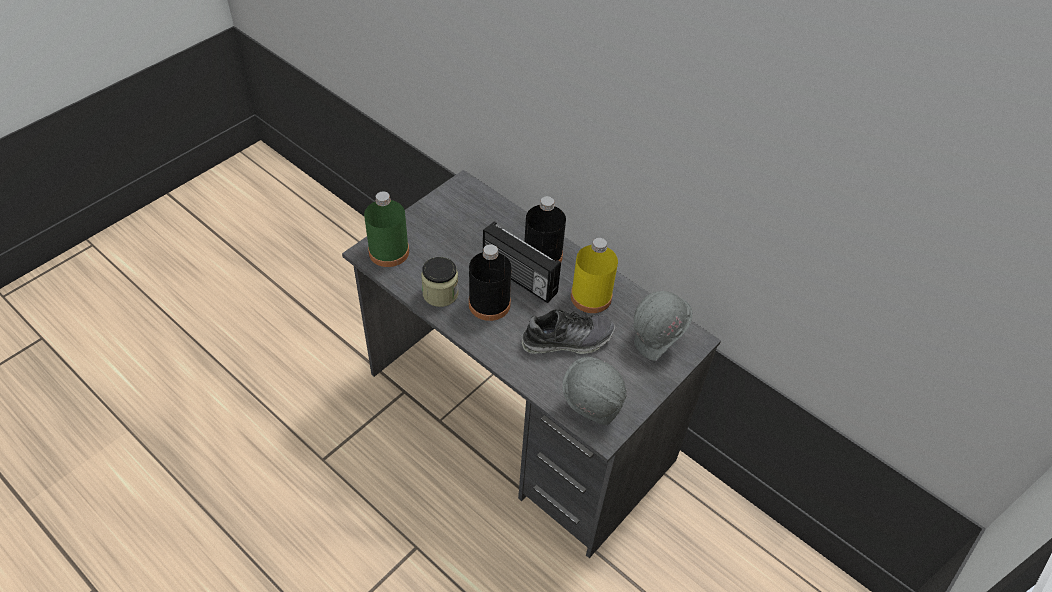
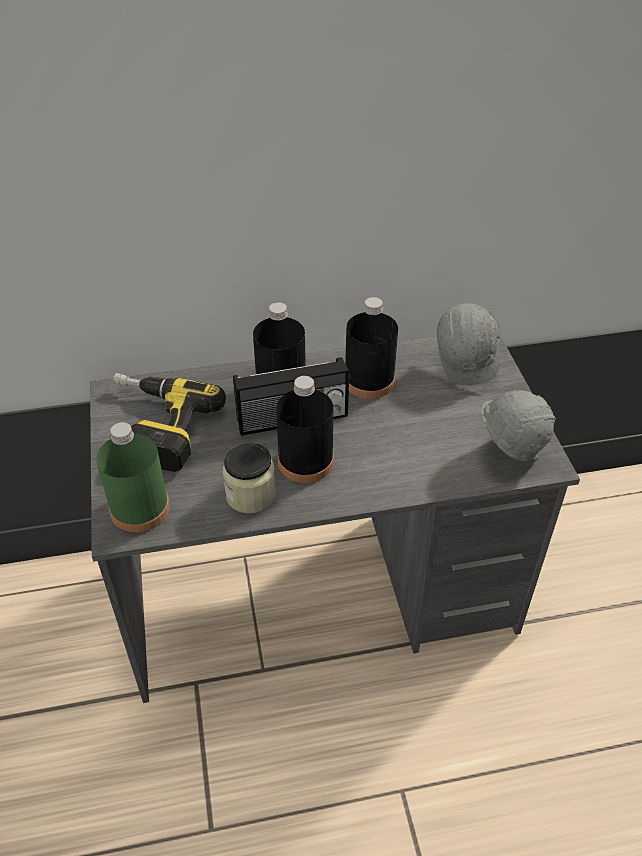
camera: 50 degrees left, 5 degrees down
shoe [522,309,615,354] -> none
yellow bottle [571,238,618,313] -> black bottle [345,297,398,399]
none -> power drill [113,373,226,472]

